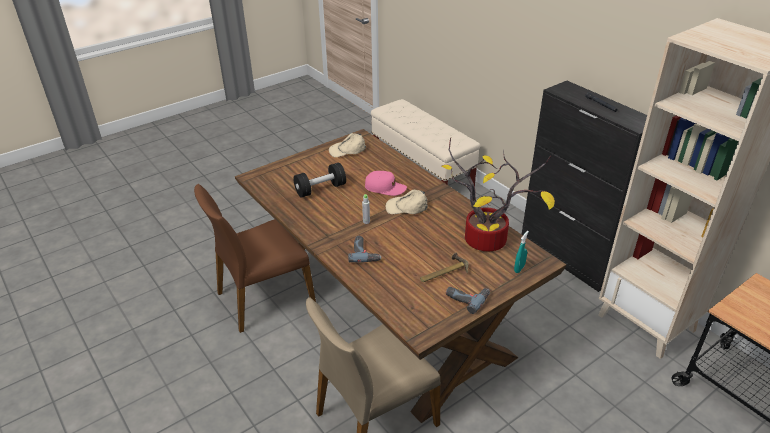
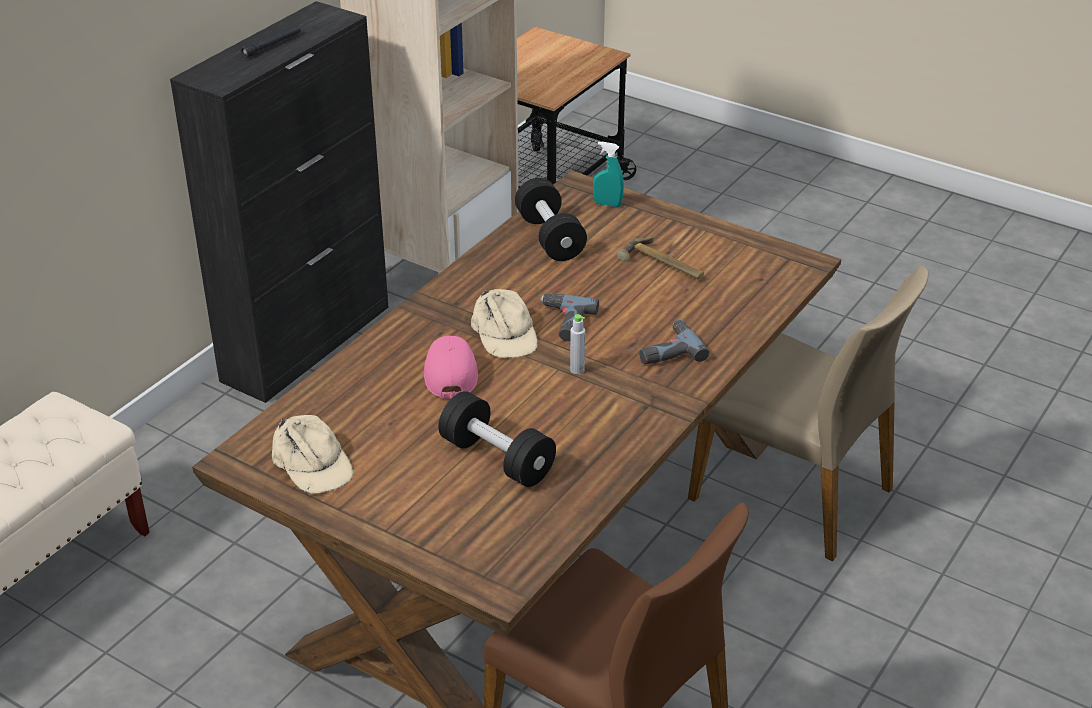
camera: 110 degrees left, 0 degrees up
potted plant [442,137,555,252] -> black dumbbell [515,178,587,261]
power drill [446,287,490,314] -> power drill moved to [540,293,599,341]

